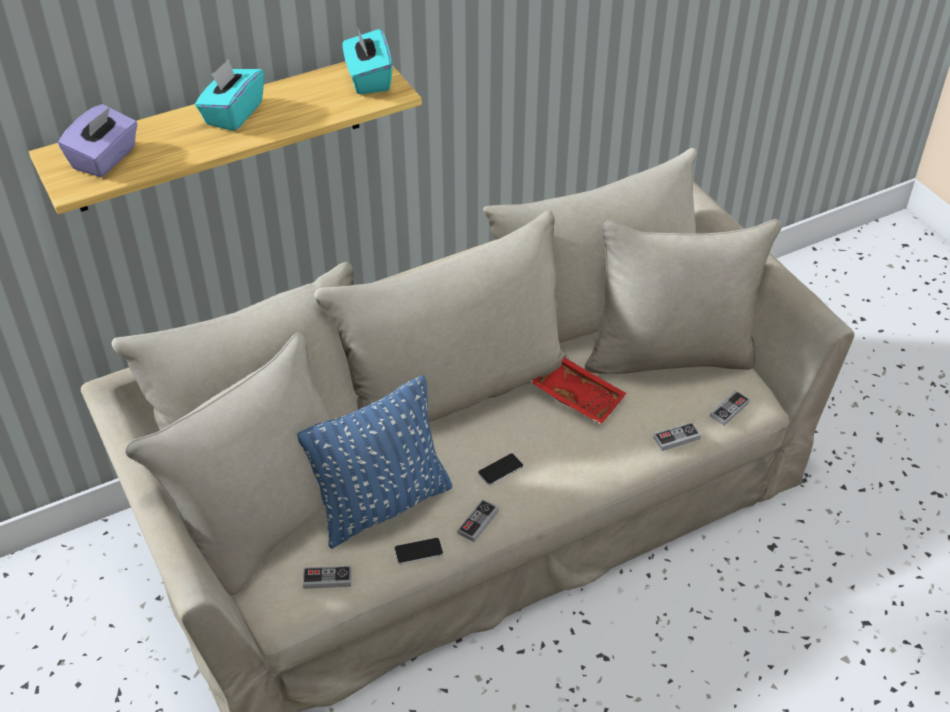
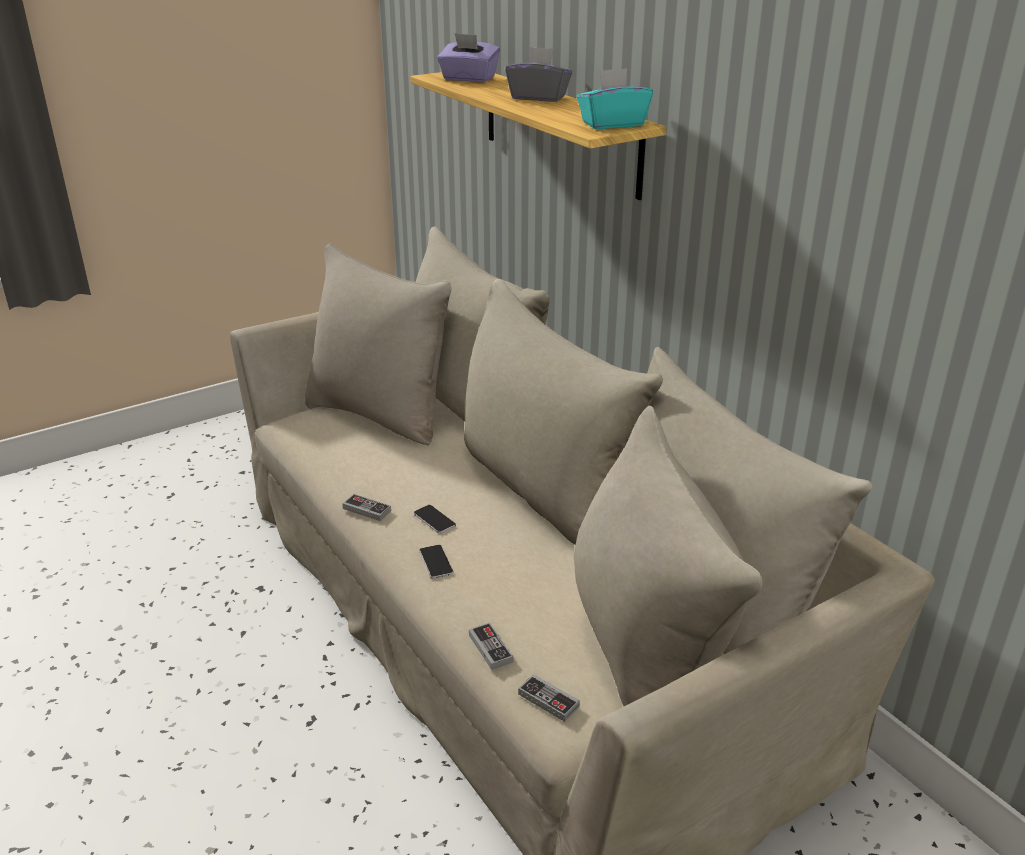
camera: 85 degrees right, 15 degrees down
turquoise tissue box [195,59,264,131] -> grey tissue box [505,47,572,102]
blue pillow [297,375,452,549] -> none
game controller [303,566,351,589] -> none
phone [394,538,443,565] -> phone moved to [419,545,453,579]
red tray [530,357,626,425] -> none

